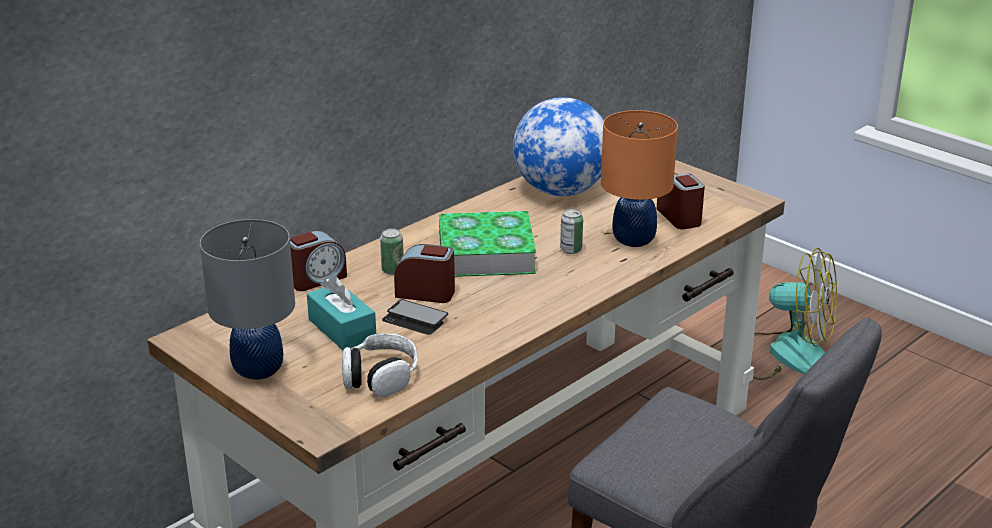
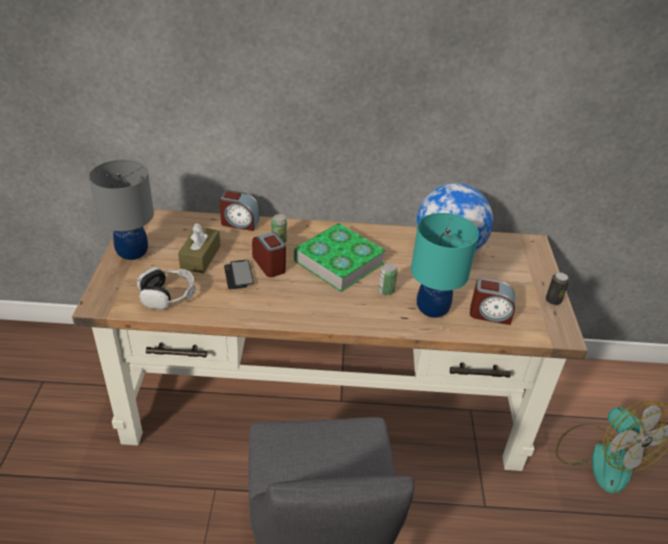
camera: 45 degrees right, 10 degrees up
turquoise tissue box [307,276,376,350] -> brown tissue box [178,223,220,274]
orange table lamp [601,110,678,247] -> turquoise table lamp [411,213,479,318]
alarm clock [657,174,705,229] -> alarm clock turned 75 degrees clockwise [470,278,515,325]
none -> can [546,272,569,305]

